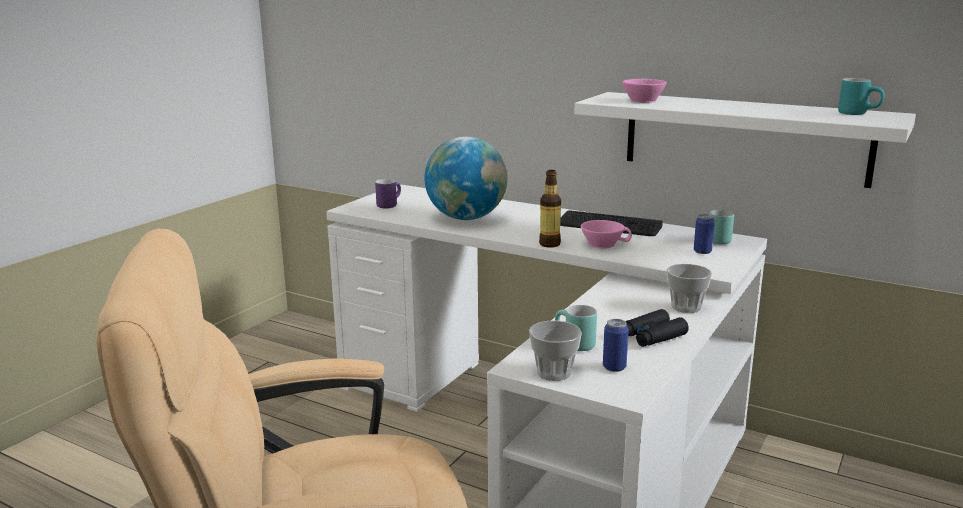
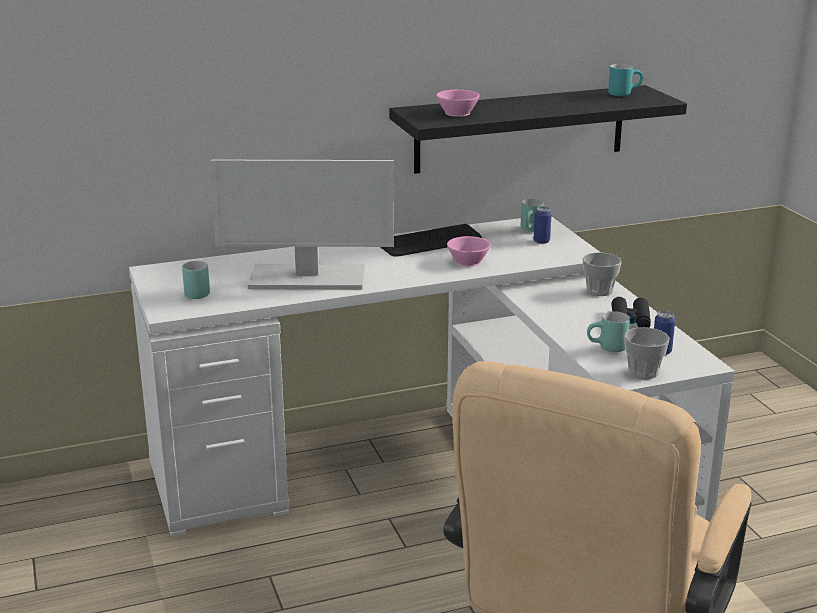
camera: 50 degrees left, 5 degrees up
purple mug [375,179,401,208] -> turquoise mug [182,261,210,299]
globe [425,136,507,220] -> monitor [211,160,394,290]
bottle [539,170,561,248] -> none
white shelf [574,92,916,188] -> black shelf [389,85,687,174]

